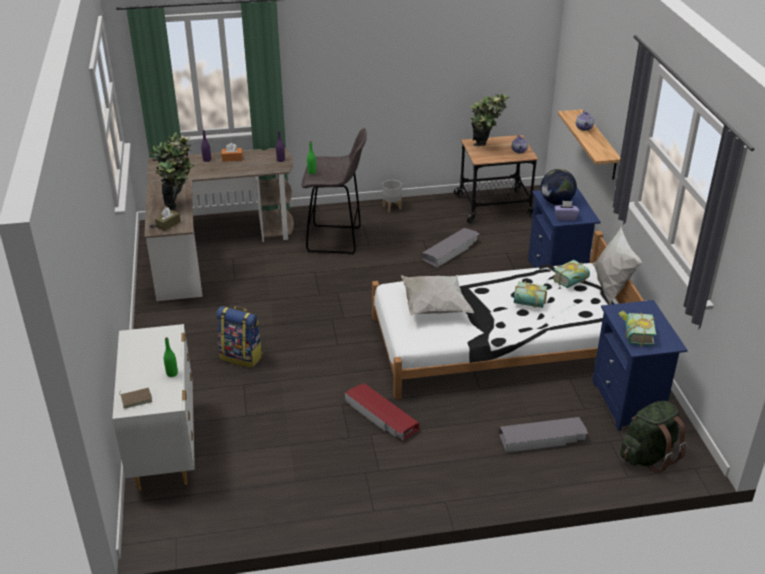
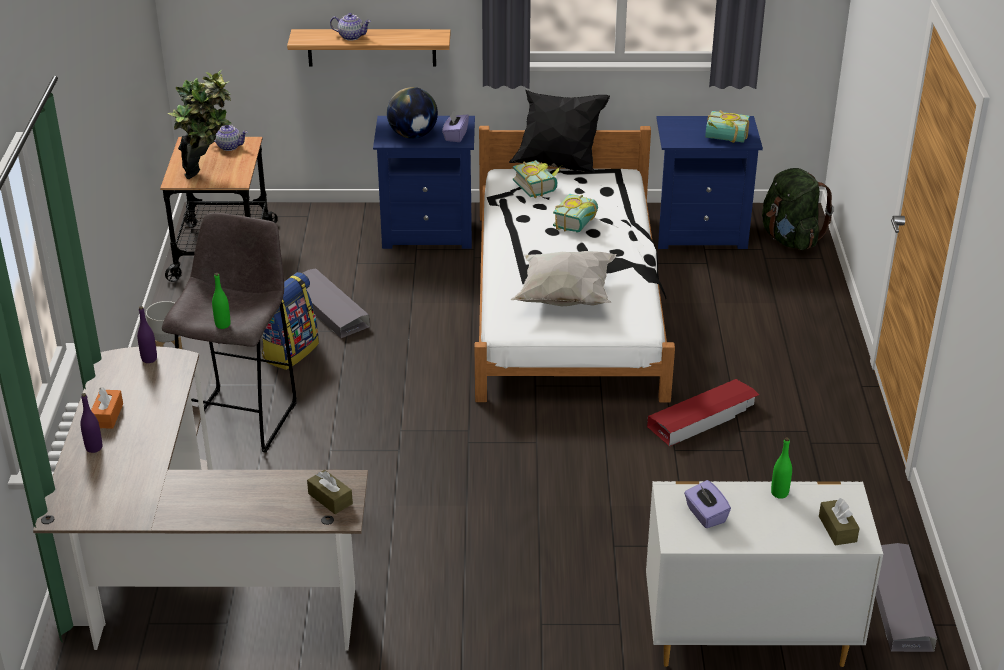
camera: 80 degrees left, 0 degrees up
brown book [119,388,152,409] -> brown tissue box [819,497,860,545]
potted plant [150,132,195,211] -> none
backpack [216,306,263,368] -> backpack moved to [262,272,319,370]
grey storage box [499,417,588,453] -> grey storage box moved to [875,543,937,652]
white pillow [593,225,643,305] -> black pillow [509,90,610,173]
none -> purple tissue box [684,480,731,528]

